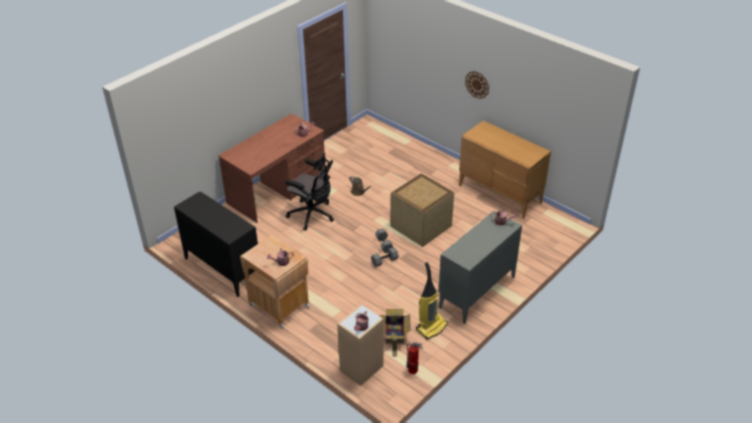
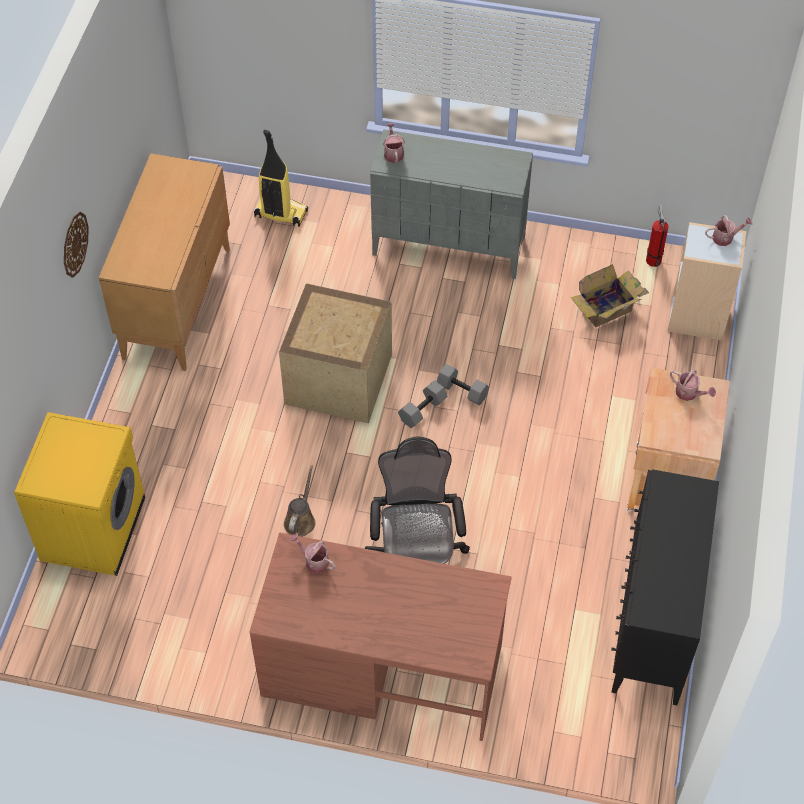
camera: 120 degrees left, 15 degrees up
vacuum cleaner [416,262,448,340] -> vacuum cleaner moved to [254,129,308,227]
none -> yellow washing machine [14,412,145,576]

